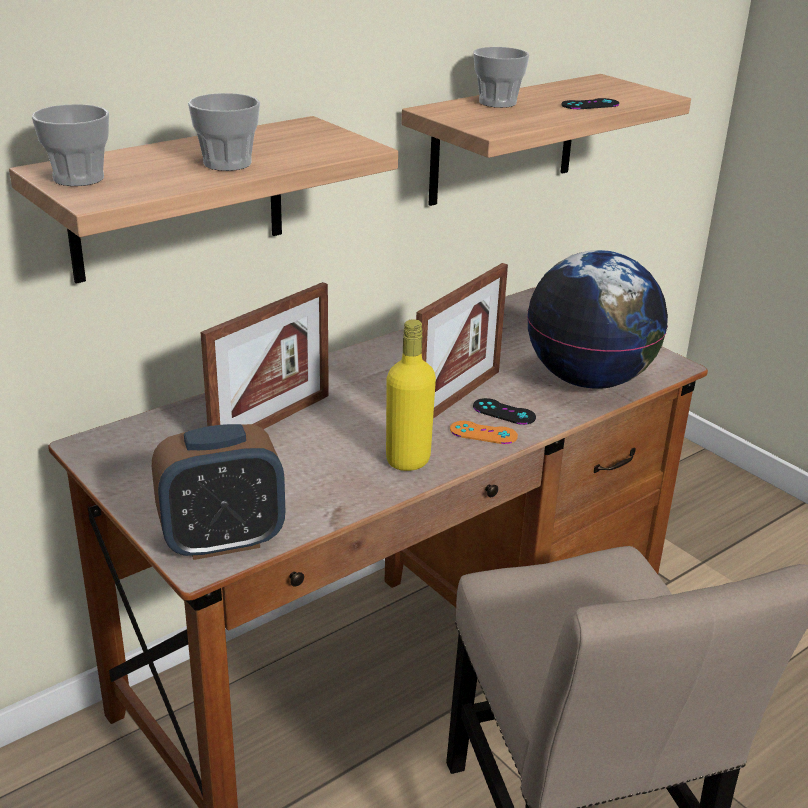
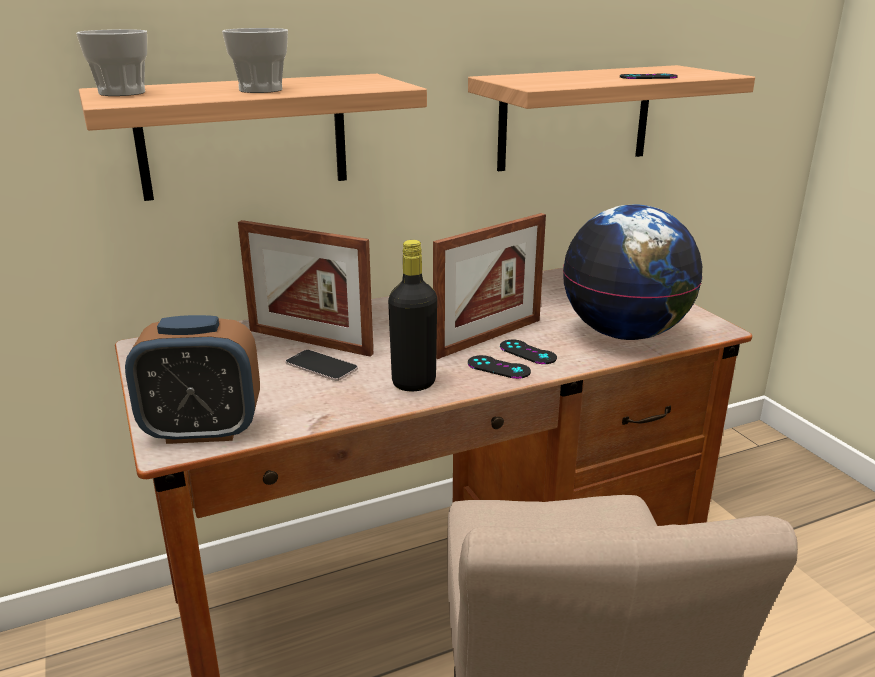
camera: 15 degrees right, 5 degrees down
picture frame [201,282,329,429] -> picture frame turned 60 degrees clockwise [238,220,373,357]
yellow bottle [386,319,436,471] -> black bottle [388,240,437,391]
orange game controller [450,421,518,444] -> black game controller [468,355,531,379]
cup [473,47,529,108] -> none
none -> phone [285,350,358,381]

